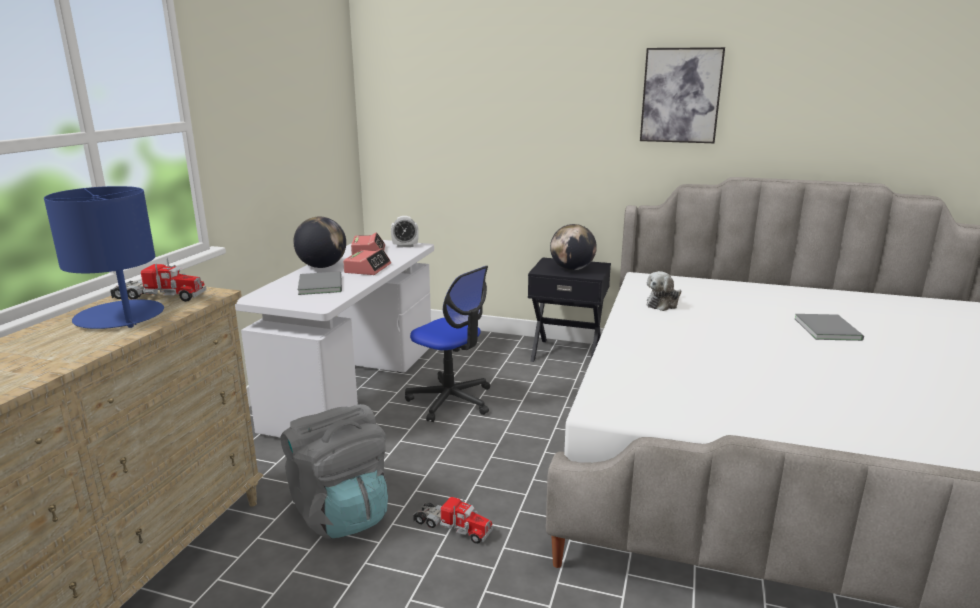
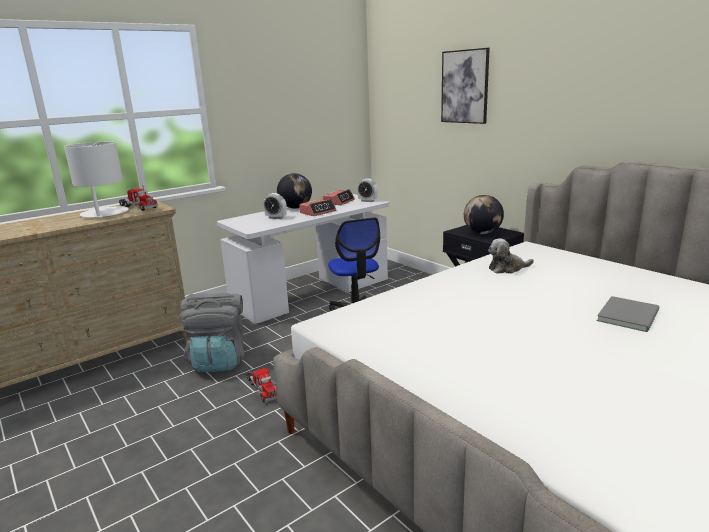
camera: 35 degrees right, 0 degrees up
blue table lamp [44,186,164,329] -> white table lamp [64,142,129,219]
grey book [298,272,342,295] -> alarm clock [263,193,287,219]
picture [640,47,725,143] -> picture moved to [441,48,490,124]

